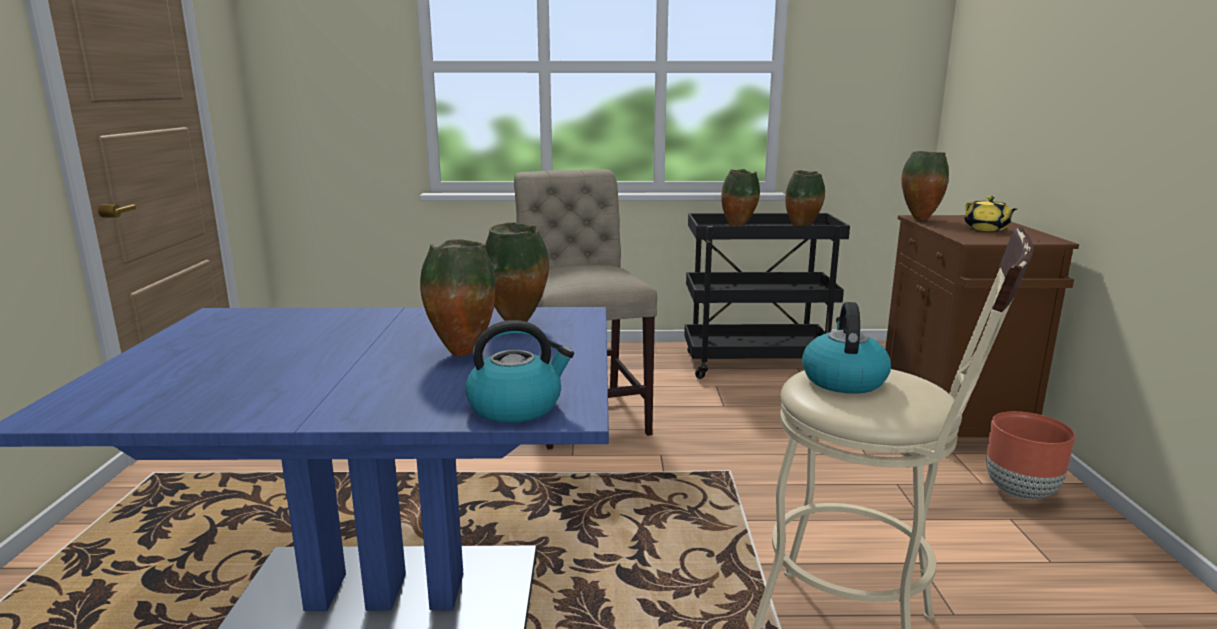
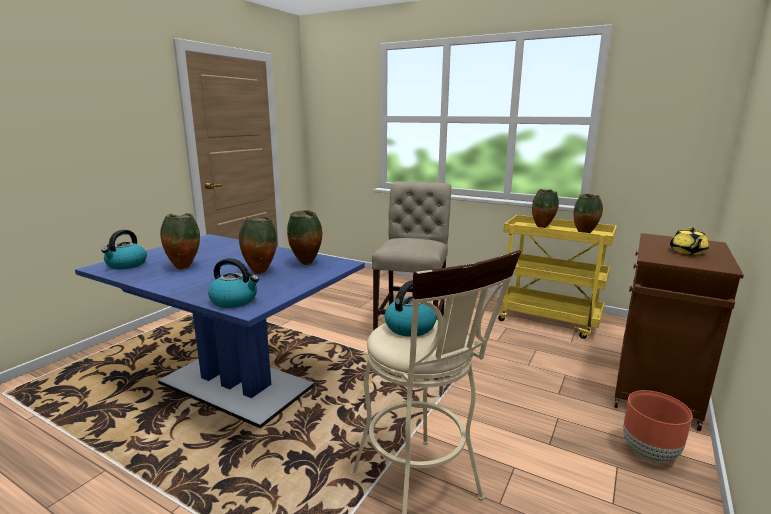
camera: 30 degrees right, 0 degrees up
black cart [684,213,850,379] -> yellow cart [498,215,617,339]
vase [901,151,949,220] -> vase moved to [160,213,200,269]
none -> kettle [101,230,147,269]

